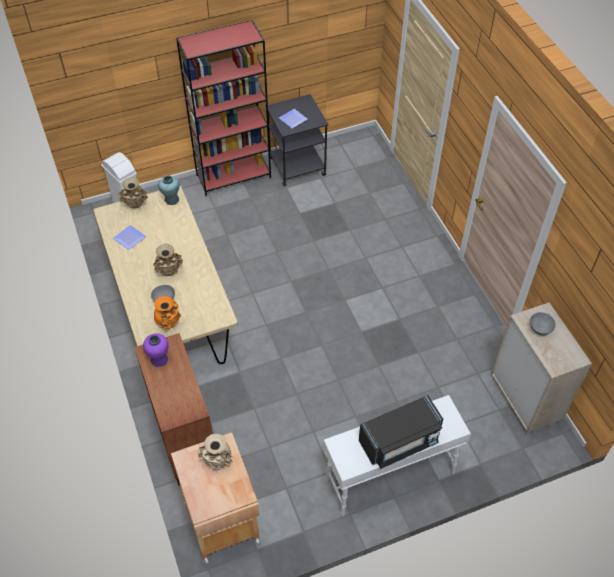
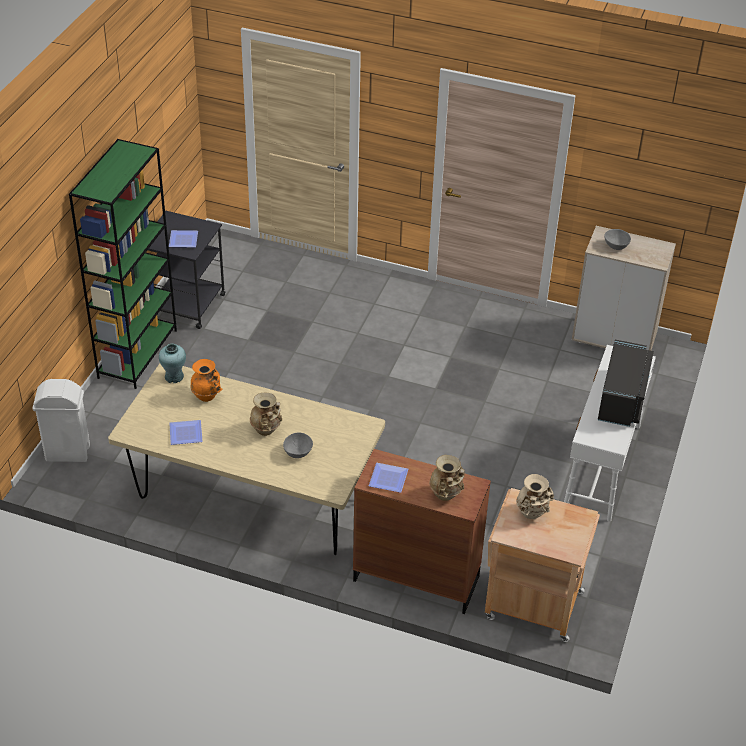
camera: 50 degrees left, 10 degrees down
beige vase [119,177,148,209] -> beige vase moved to [429,455,465,501]
purple vase [143,333,169,367] -> plate [369,463,408,493]
orange vase [154,296,181,329] -> orange vase moved to [191,359,222,402]
red bookcase [176,20,271,196] -> green bookcase [69,139,177,389]

